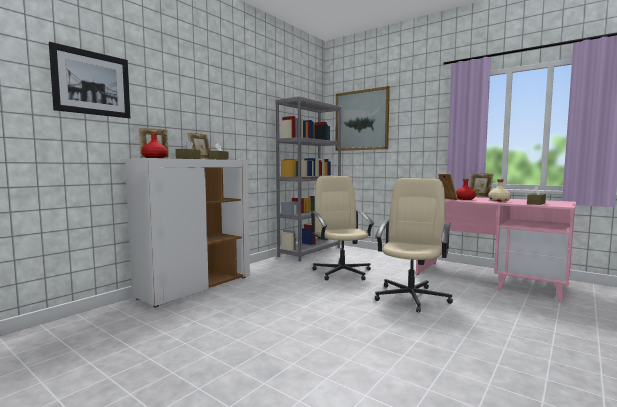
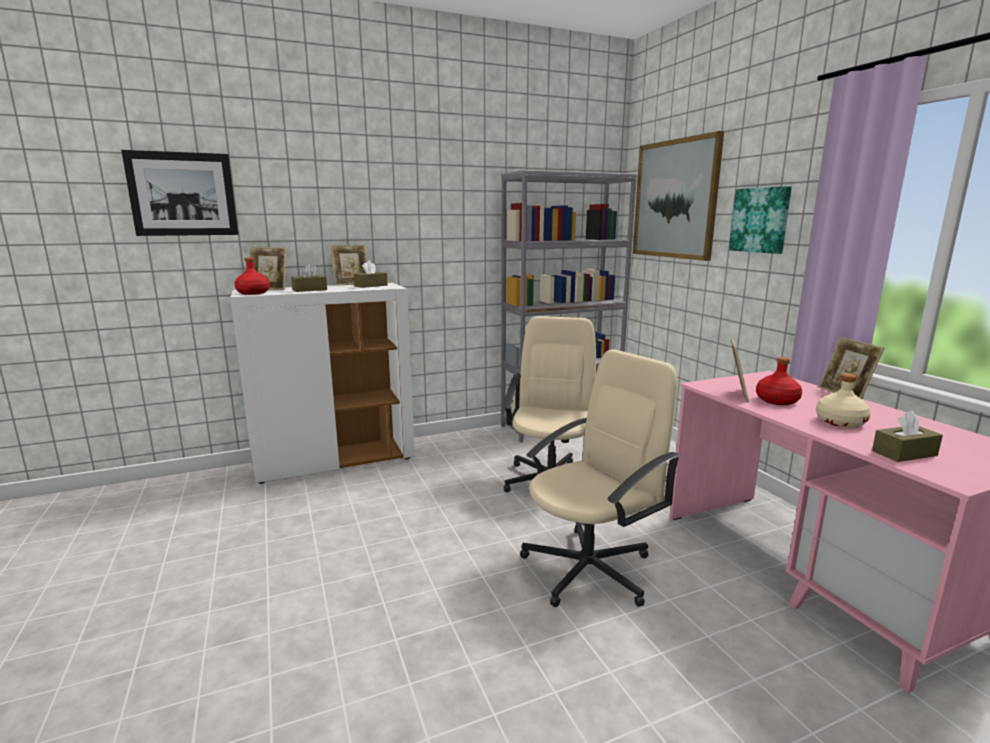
camera: 30 degrees right, 10 degrees up
none -> picture [729,186,792,254]

